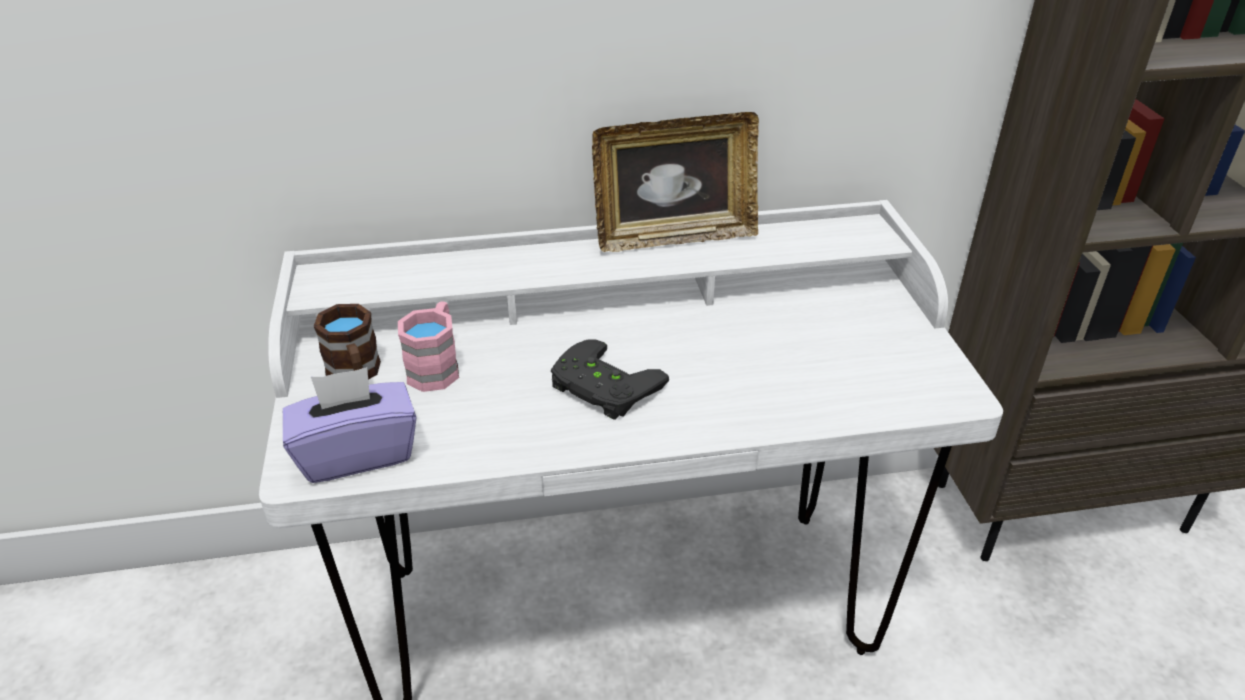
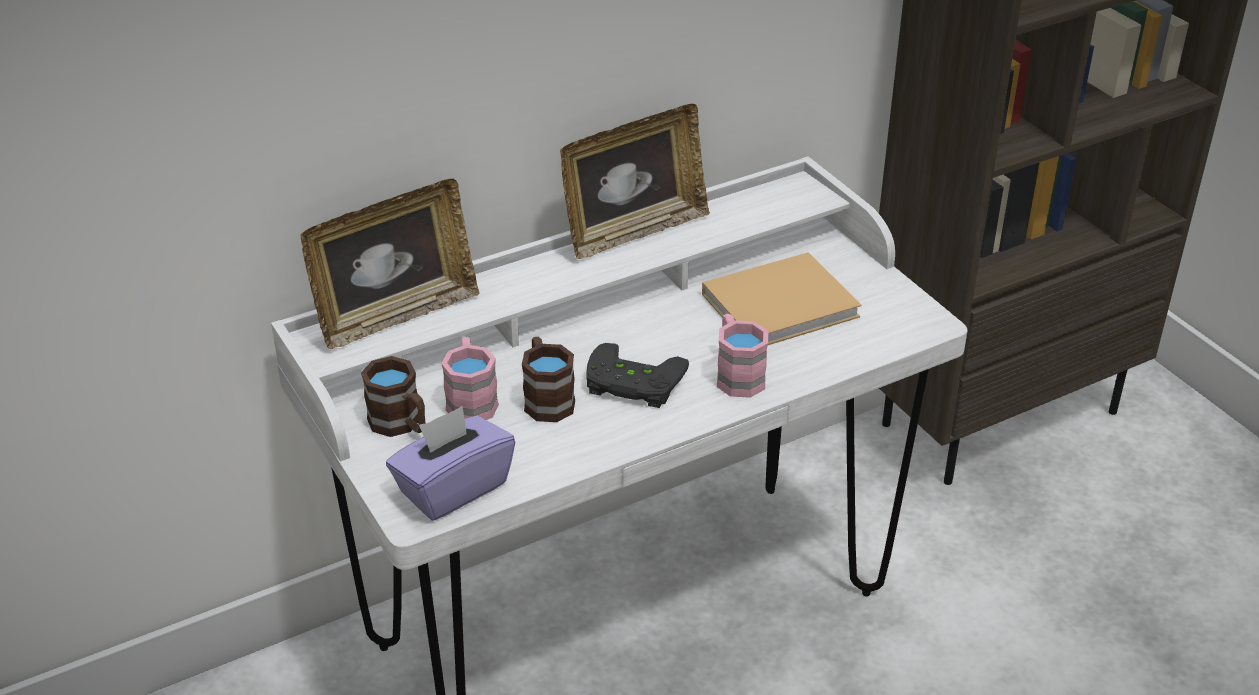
camera: 20 degrees left, 0 degrees up
none -> picture frame [300,179,480,349]
none -> brown mug [522,337,575,422]
none -> beige book [702,252,862,345]
none -> pink mug [717,314,768,398]

